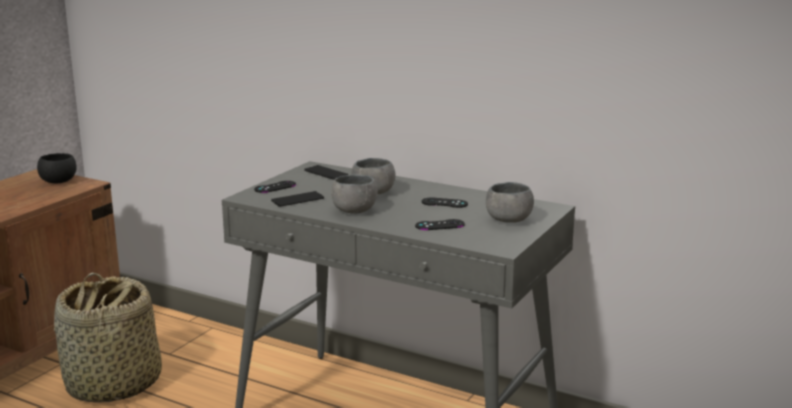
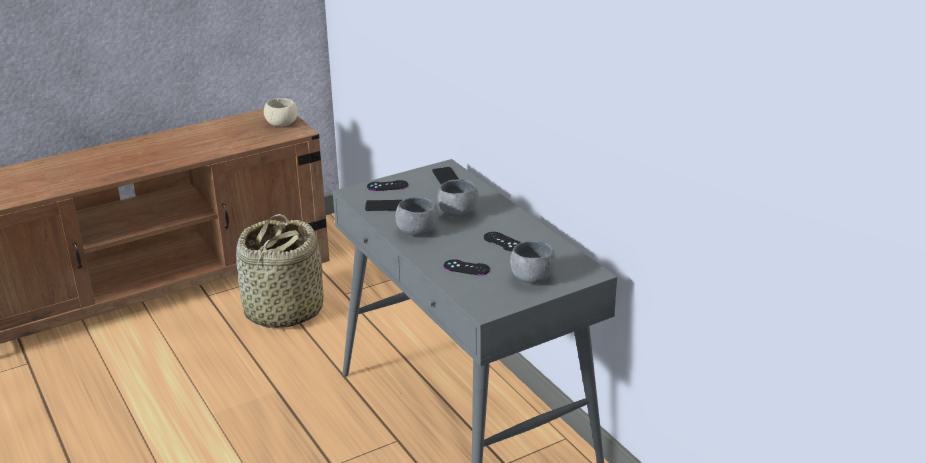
camera: 30 degrees right, 10 degrees up
black bowl [37,153,77,183] -> beige bowl [264,98,298,127]

